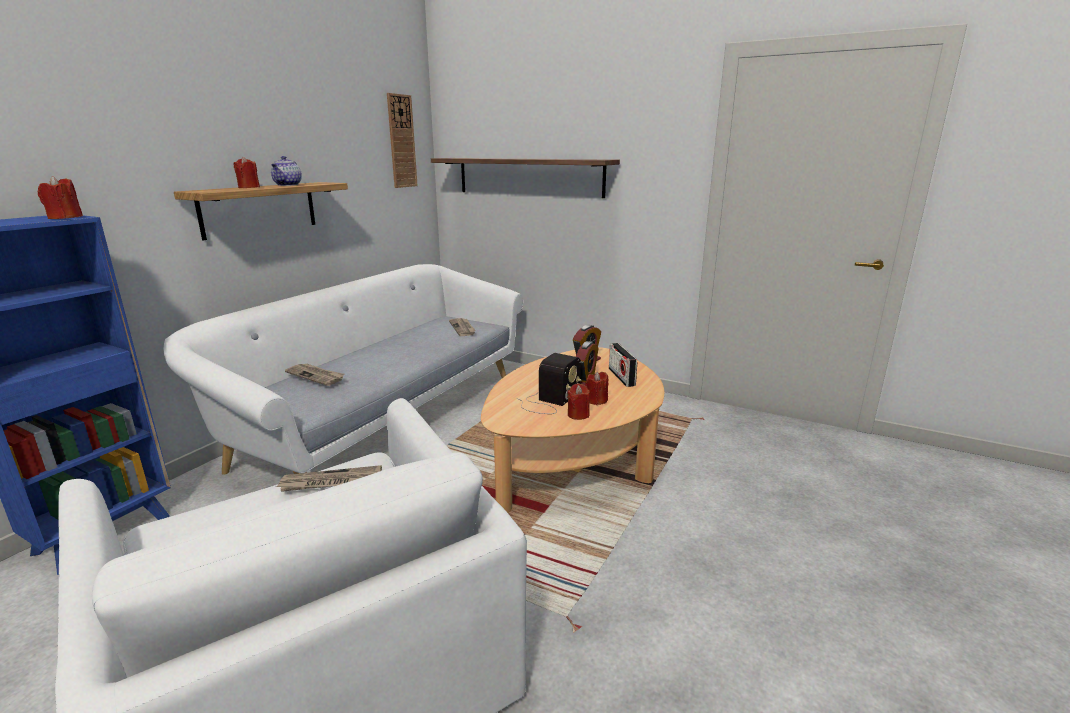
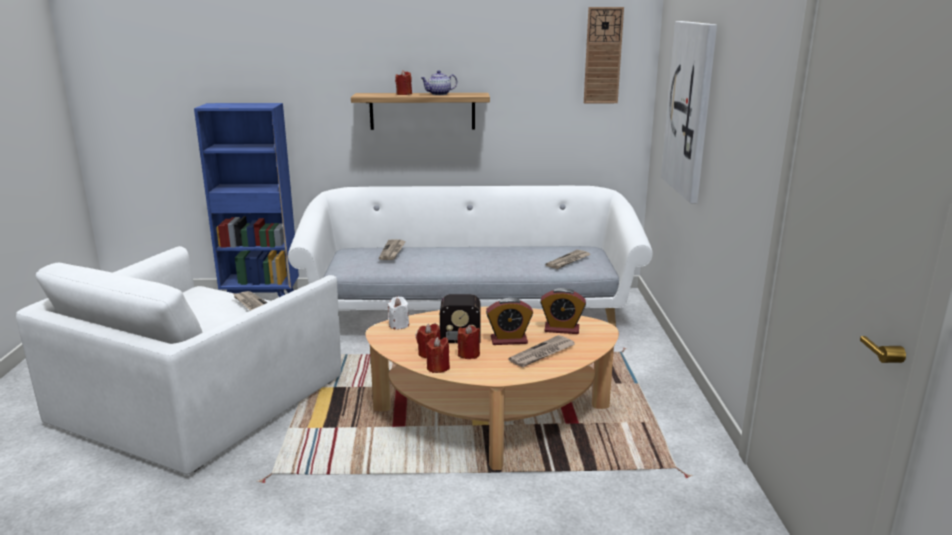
camera: 60 degrees right, 0 degrees up
red candle [38,176,83,219] -> red candle moved to [425,337,450,373]
shelf [431,158,620,198] -> picture [661,21,717,203]
radio [609,343,637,387] -> newspaper [508,335,575,367]
none -> white candle [387,296,409,329]

